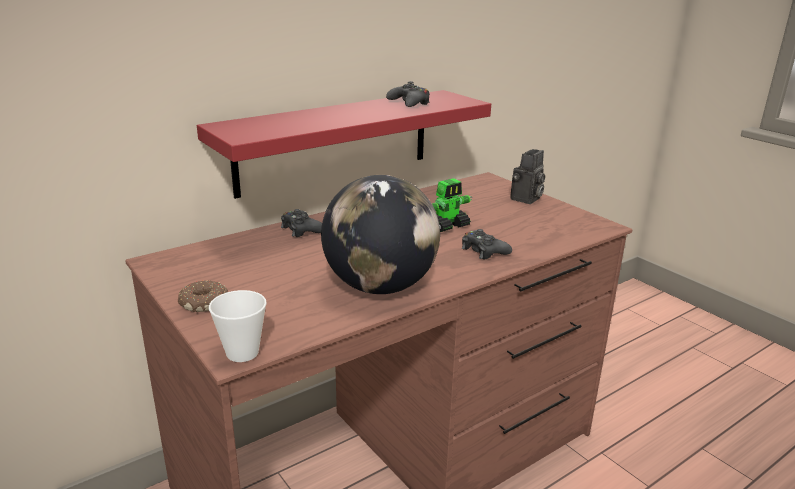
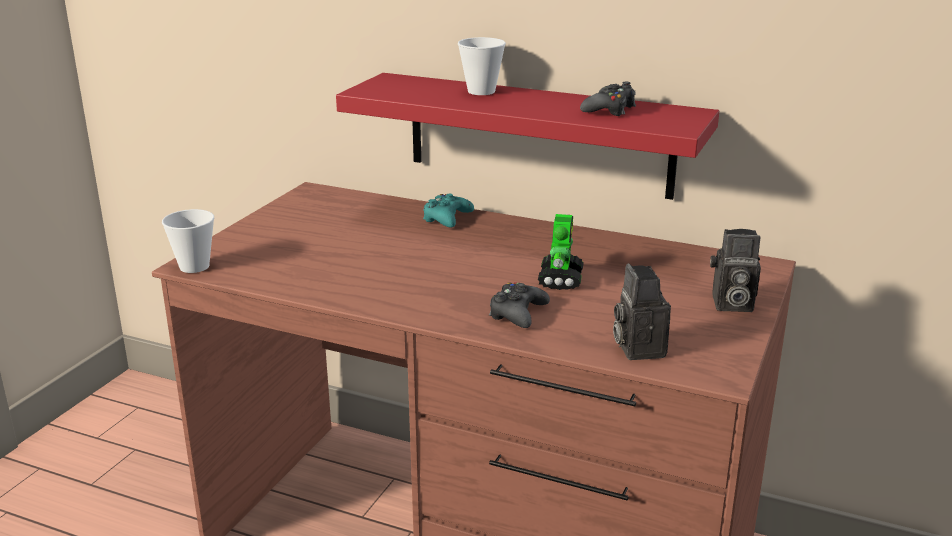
camera: 60 degrees right, 0 degrees up
donut [178,280,228,312] -> none
black game controller [281,209,322,237] -> turquoise game controller [423,194,474,228]
globe [321,175,440,294] -> none
toy robot [432,178,472,232] -> toy robot turned 105 degrees counterclockwise [538,214,584,290]
none -> cup [458,37,506,95]
none -> camera [613,264,671,360]

